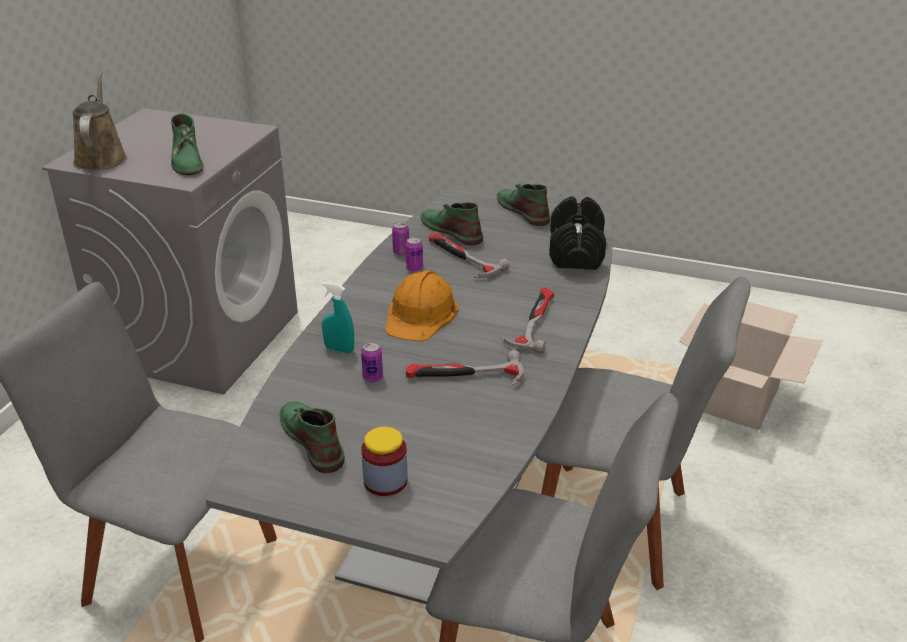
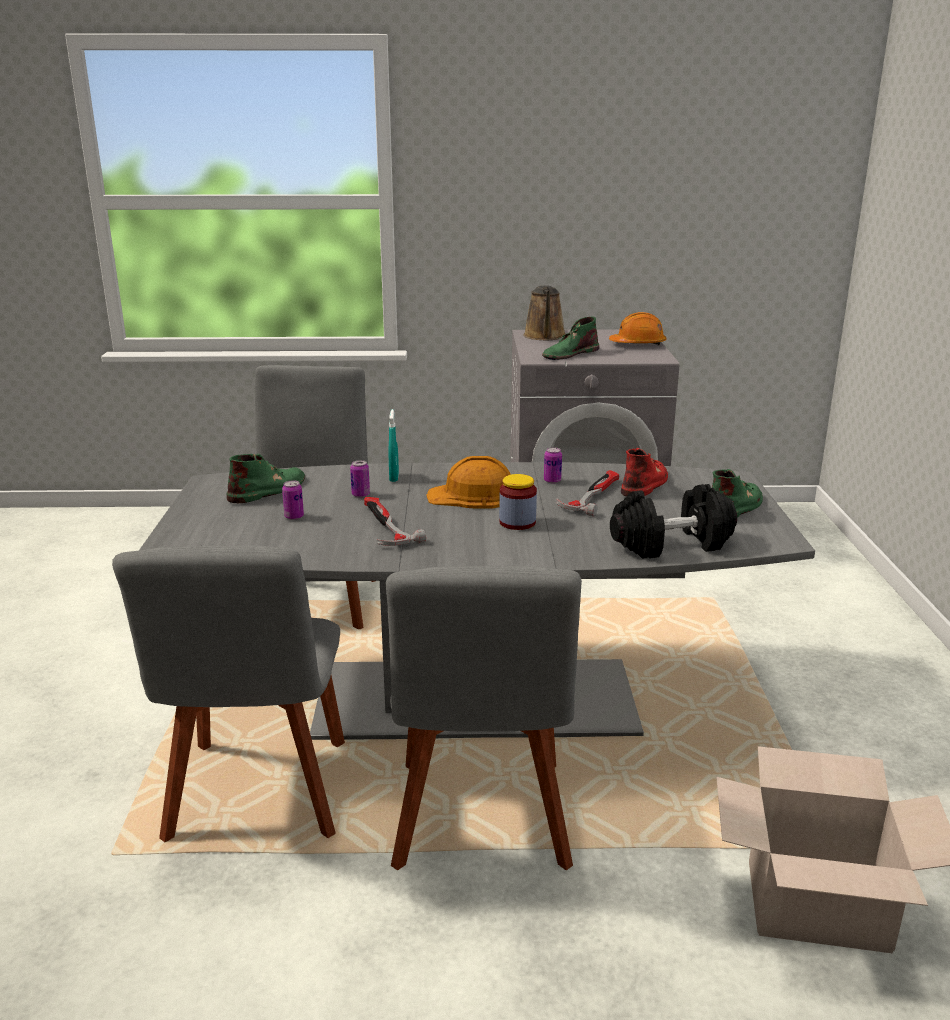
camera: 70 degrees right, 10 degrees down
brown watering can [73,72,128,171] -> brown watering can turned 120 degrees clockwise [524,285,565,340]
jar [361,427,408,496] -> jar moved to [499,474,537,530]
can [392,222,409,256] -> can moved to [282,480,304,520]
green boot [421,202,483,246] -> red boot [621,448,668,497]
hammer [501,287,554,353] -> none
none -> orange hard hat [609,312,666,345]

